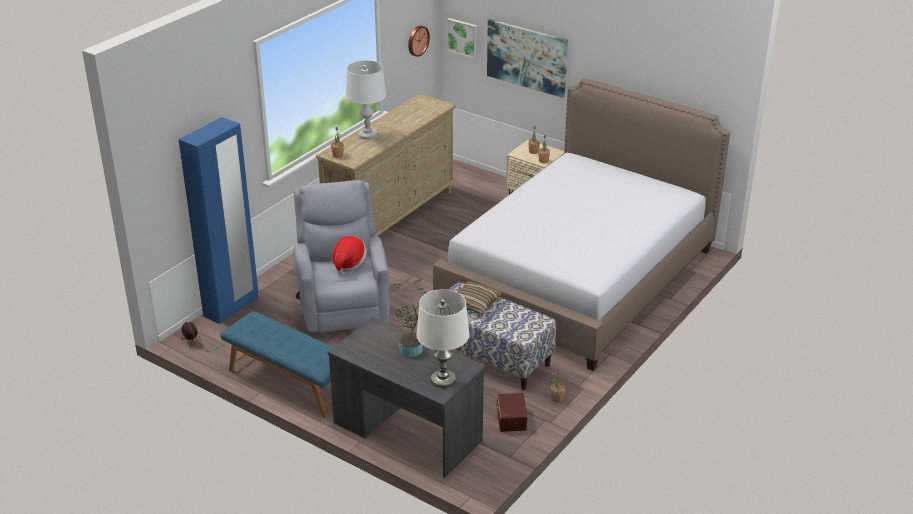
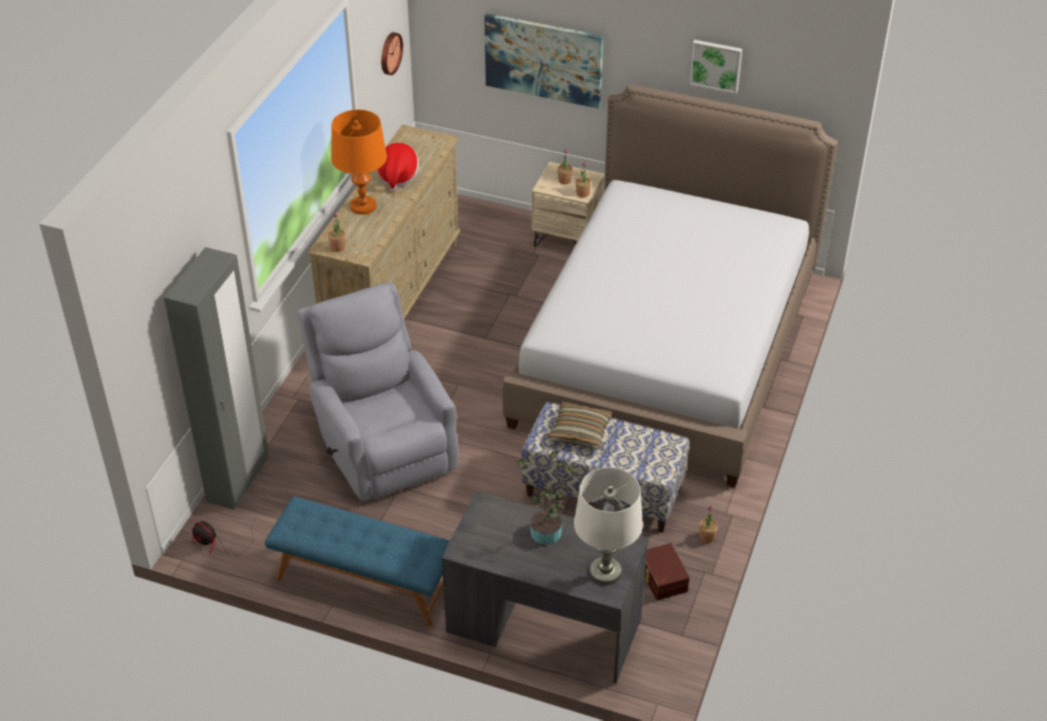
camera: 15 degrees left, 10 degrees up
blue wardrobe [179,117,258,324] -> grey wardrobe [164,247,269,510]
hat [332,236,367,274] -> hat moved to [377,143,419,192]
white table lamp [346,60,386,140] -> orange table lamp [331,110,387,215]
picture [447,18,477,59] -> picture moved to [689,40,742,94]

